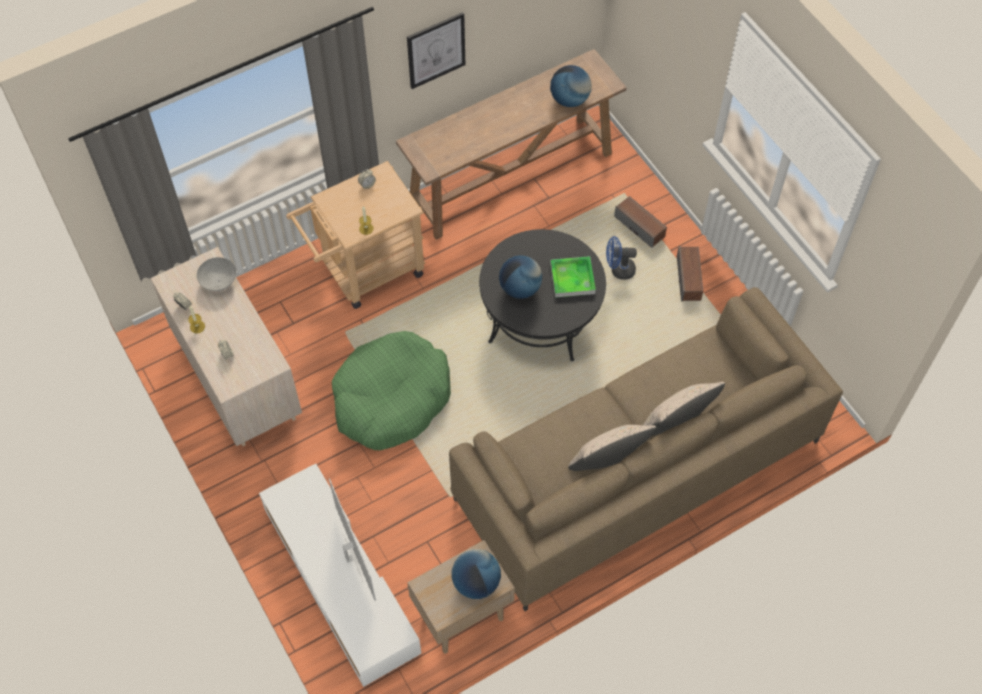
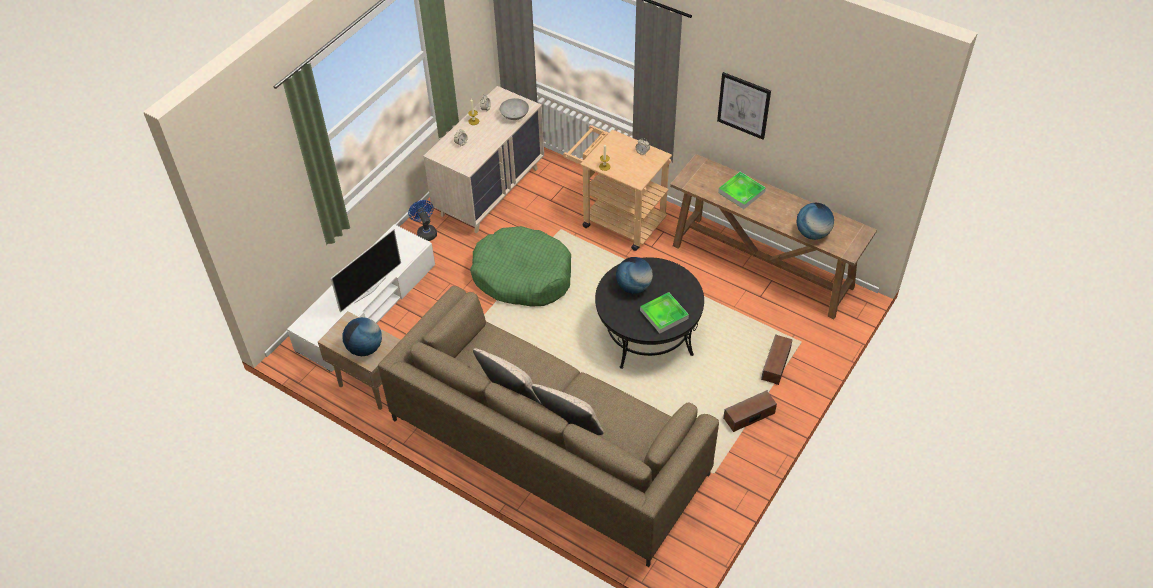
camera: 65 degrees right, 10 degrees down
blue fan [606,236,637,280] -> blue fan moved to [408,200,437,241]
none -> tray [718,172,766,209]

